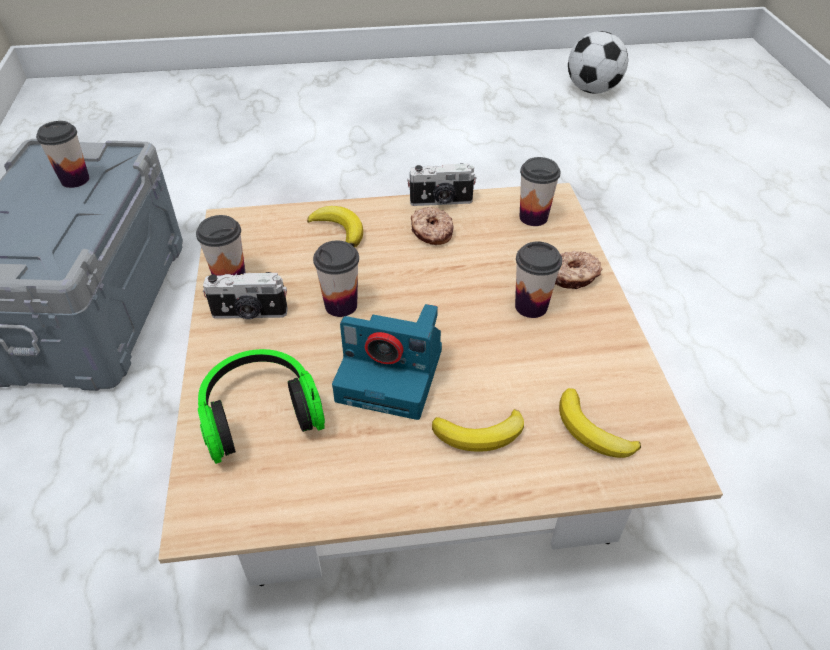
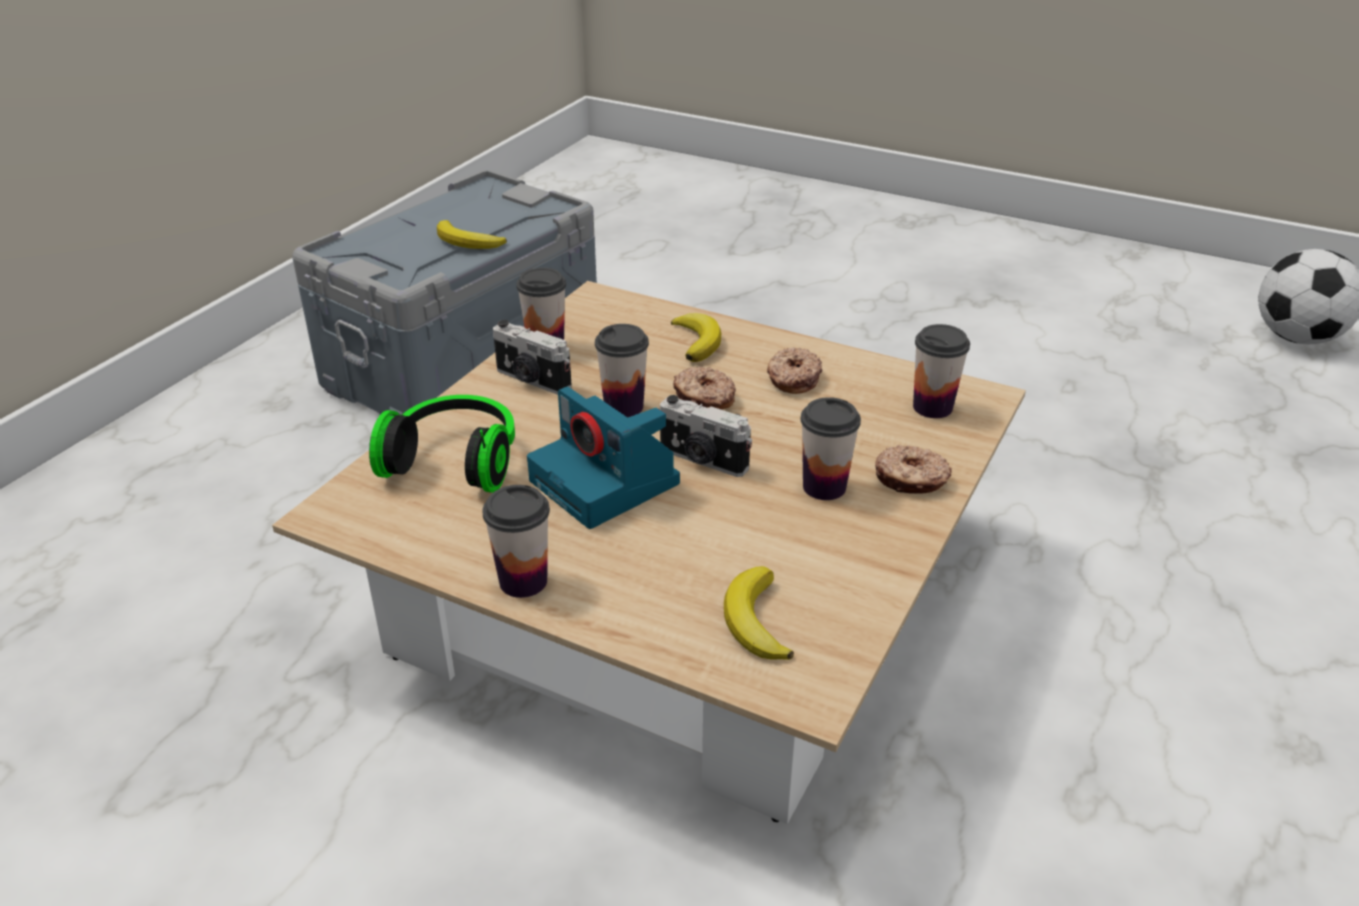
camera: 35 degrees right, 10 degrees down
cup [36,121,89,188] -> cup moved to [482,485,550,598]
camera [407,163,477,206] -> camera moved to [660,395,752,477]
banana [432,409,524,452] -> banana moved to [437,220,507,249]
none -> donut [673,367,736,410]

